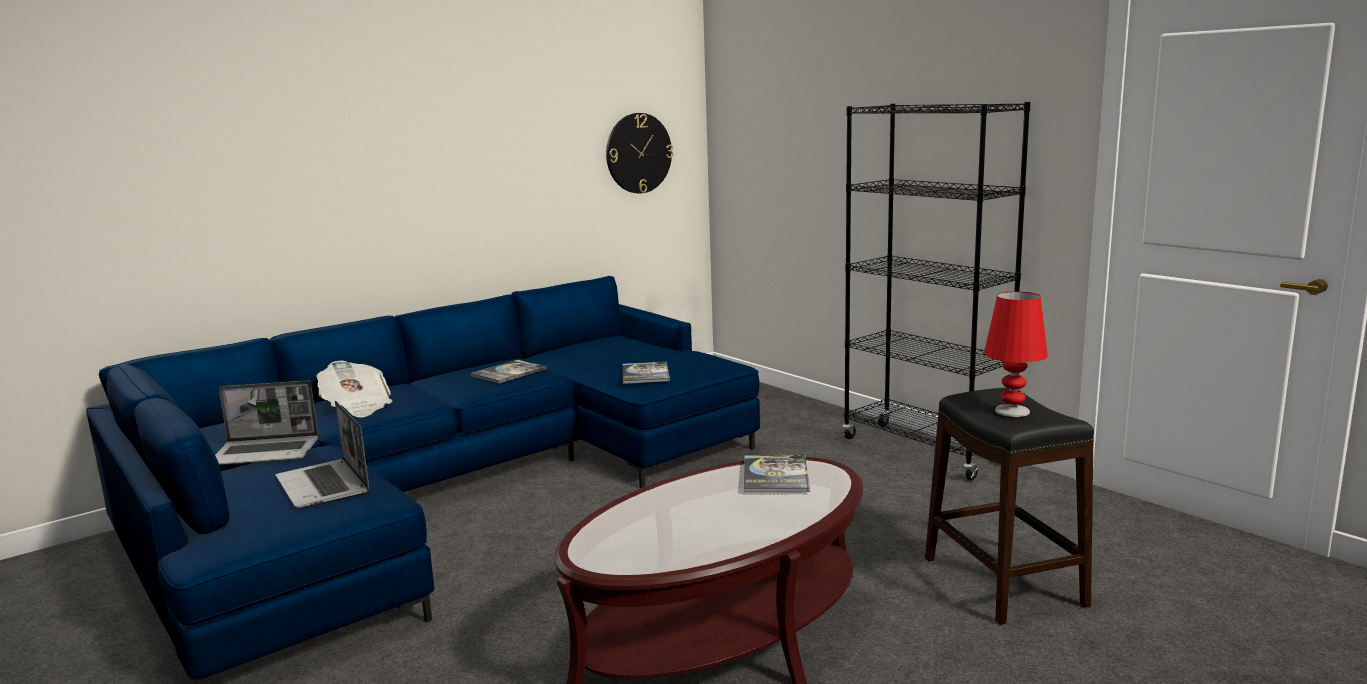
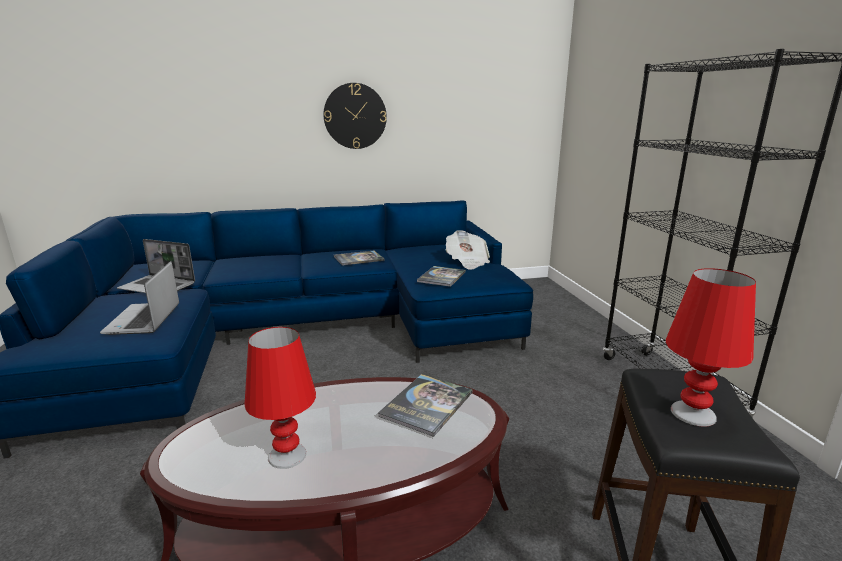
camera: 25 degrees right, 5 degrees up
newspaper [316,361,392,418] -> newspaper moved to [446,230,490,270]
wall clock [606,113,673,193] -> wall clock moved to [323,83,387,149]
none -> red table lamp [245,327,316,469]

